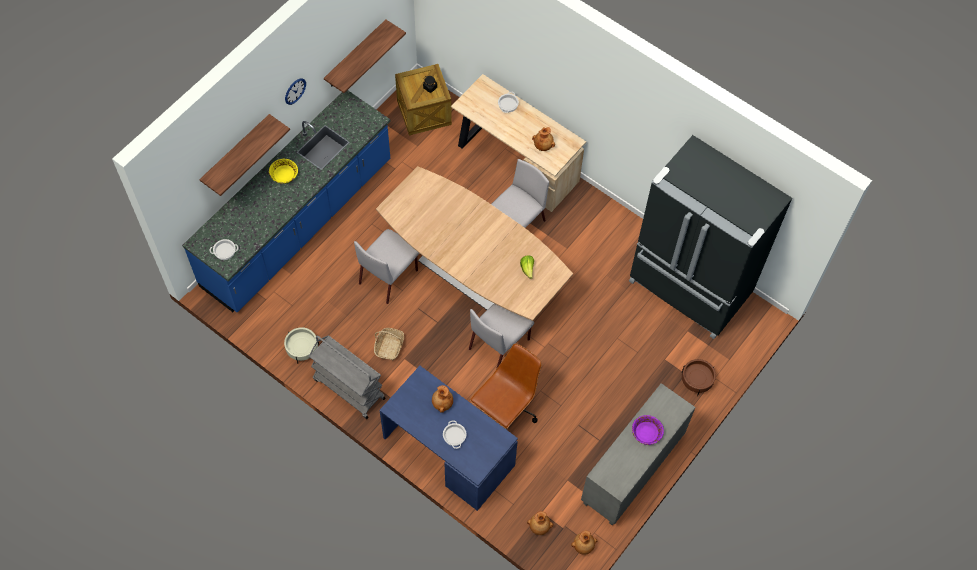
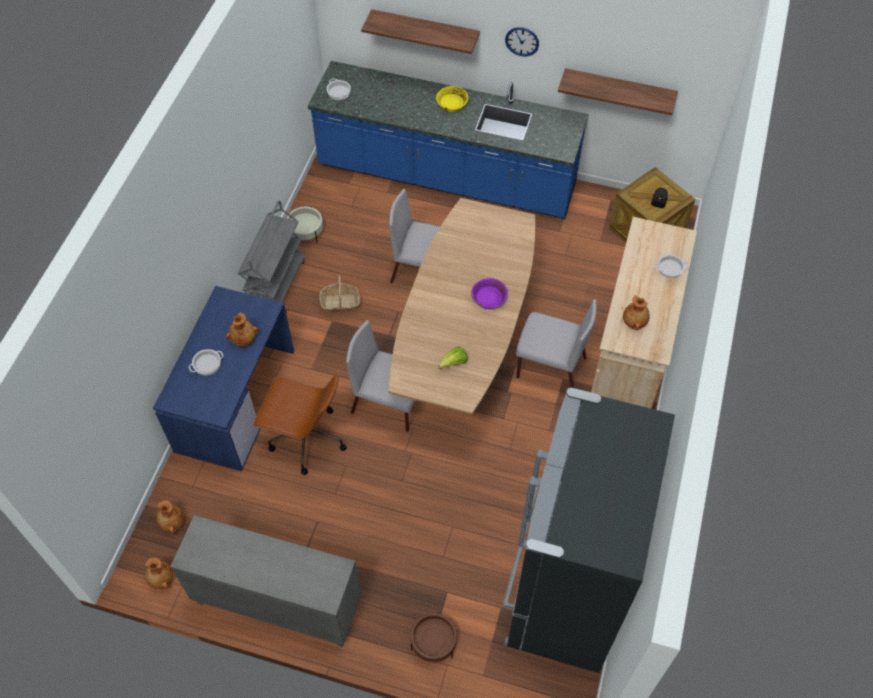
camera: 70 degrees right, 5 degrees down
purple bowl [632,415,664,445] -> purple bowl moved to [471,278,508,309]

